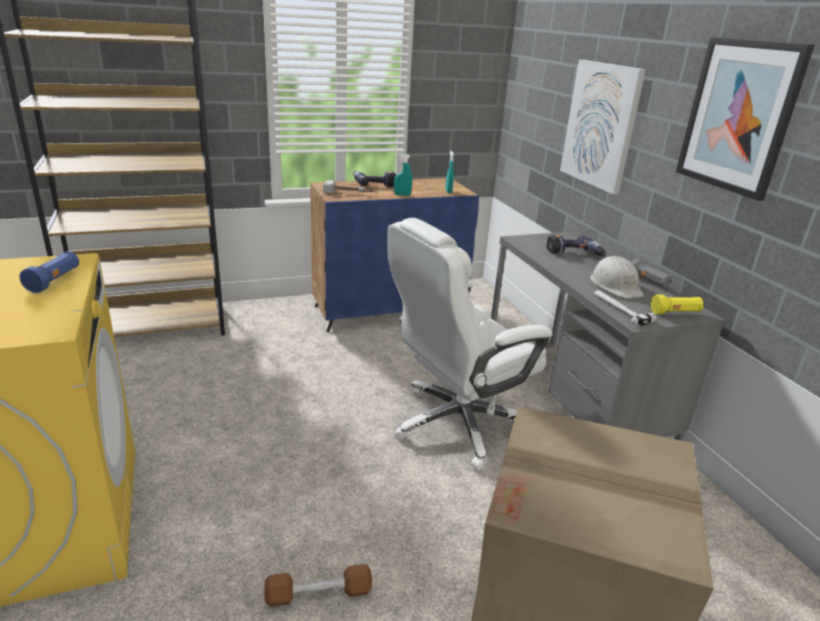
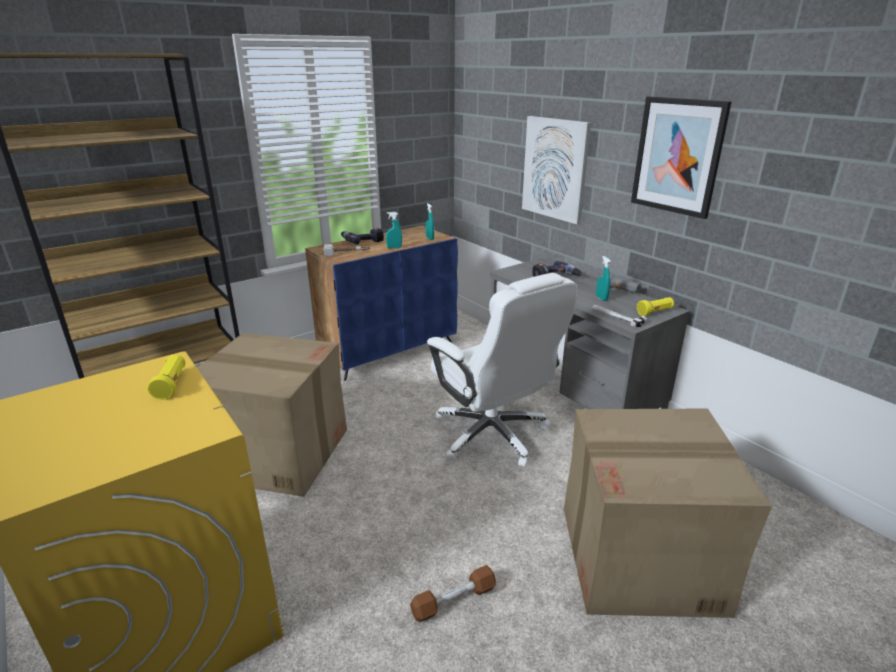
camera: 15 degrees left, 0 degrees up
blue flashlight [20,251,79,293] -> yellow flashlight [147,354,186,400]
white office chair [387,218,553,470] -> white office chair turned 75 degrees counterclockwise [427,273,577,468]
white hard hat [590,256,644,298] -> turquoise spray bottle [596,256,611,301]
none -> cardboard box [197,333,347,497]

